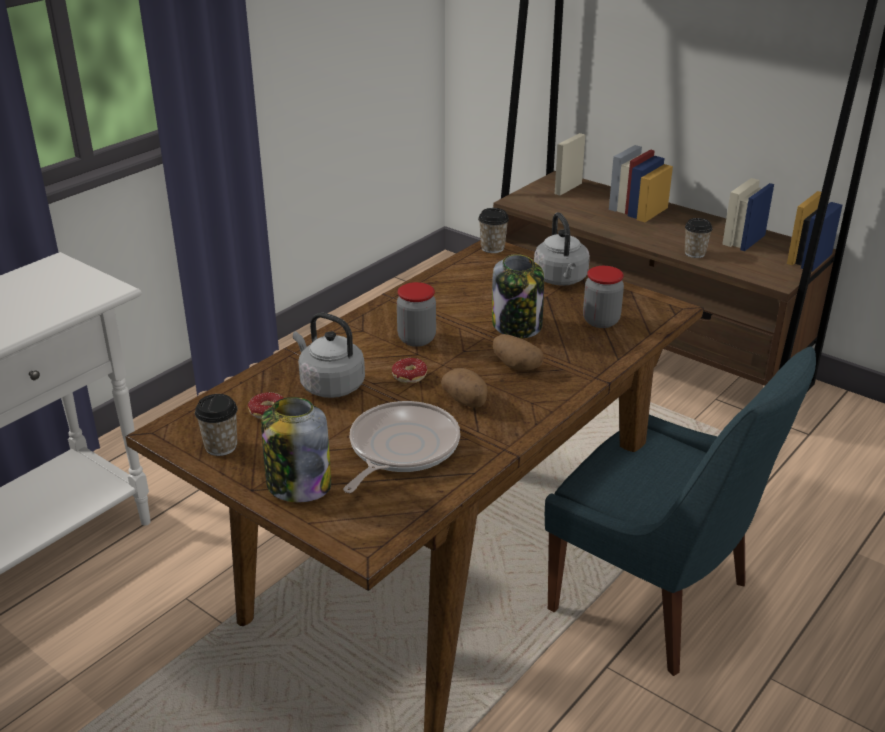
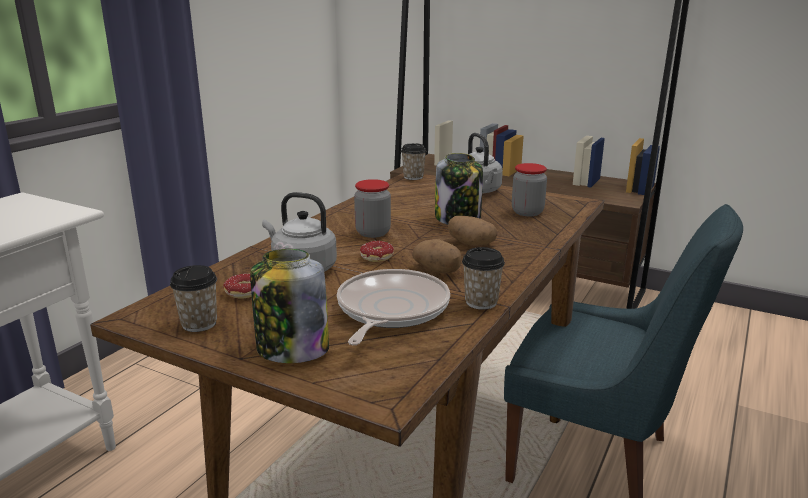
camera: 10 degrees left, 10 degrees down
cup [685,218,712,258] -> cup moved to [462,247,505,310]

